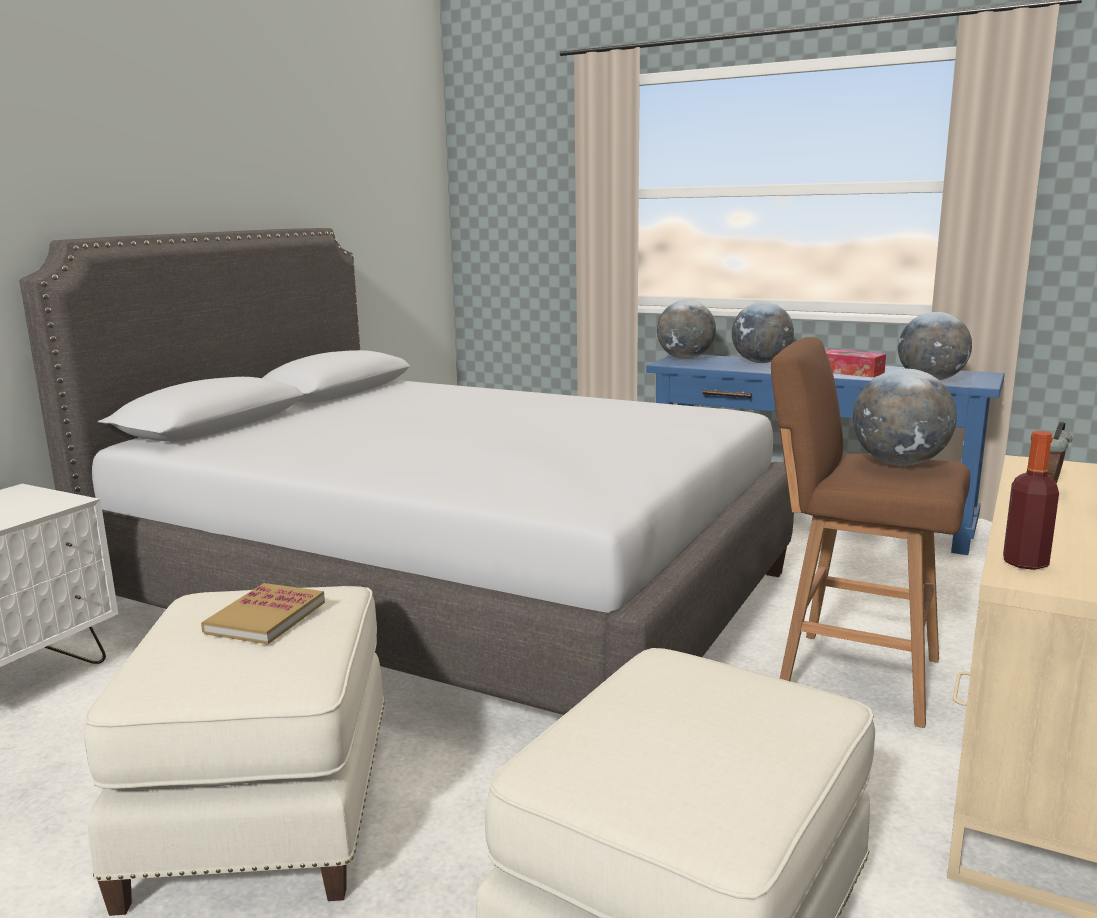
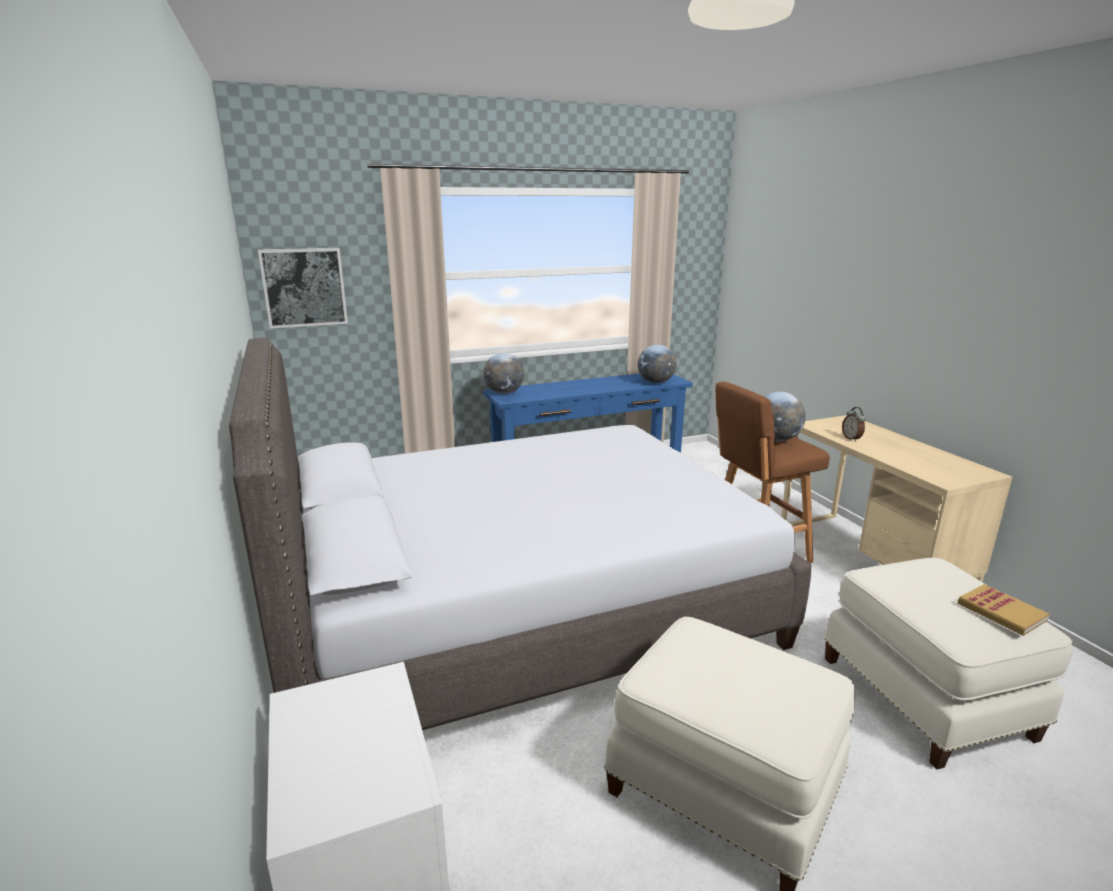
camera: 50 degrees left, 5 degrees up
book [201,583,325,644] -> book moved to [958,584,1050,636]
globe [732,302,794,363] -> none
tissue box [826,349,886,378] -> none
bottle [1003,431,1059,570] -> none
none -> picture [258,248,348,328]

